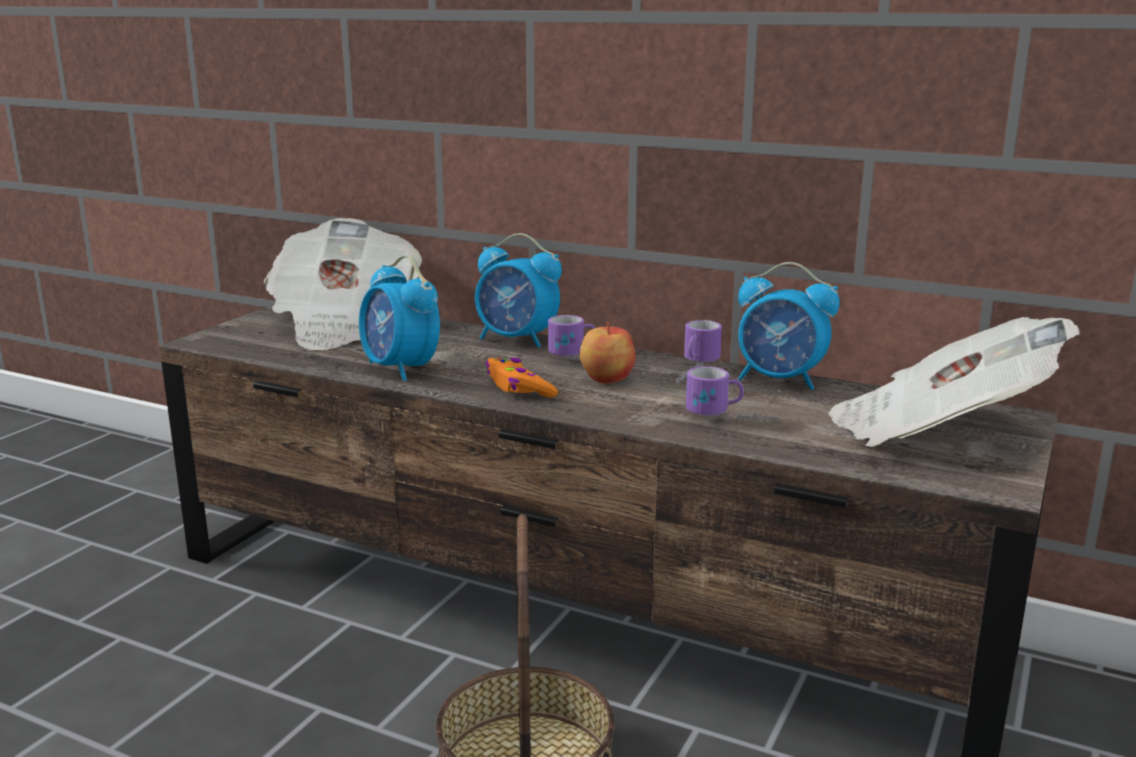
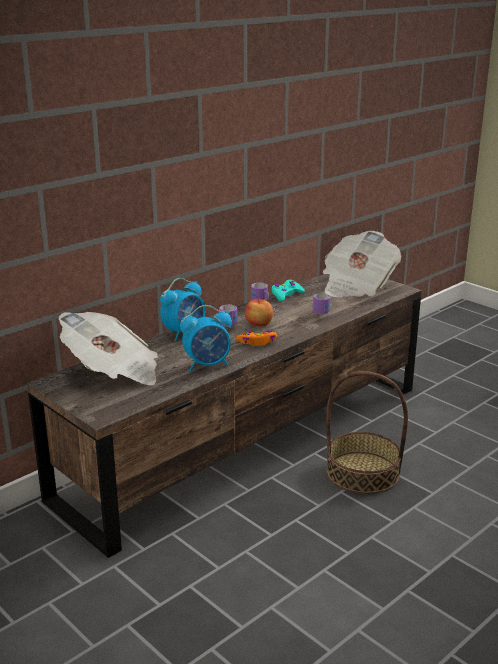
camera: 70 degrees left, 5 degrees up
alarm clock [738,262,840,390] -> turquoise game controller [271,280,305,302]

